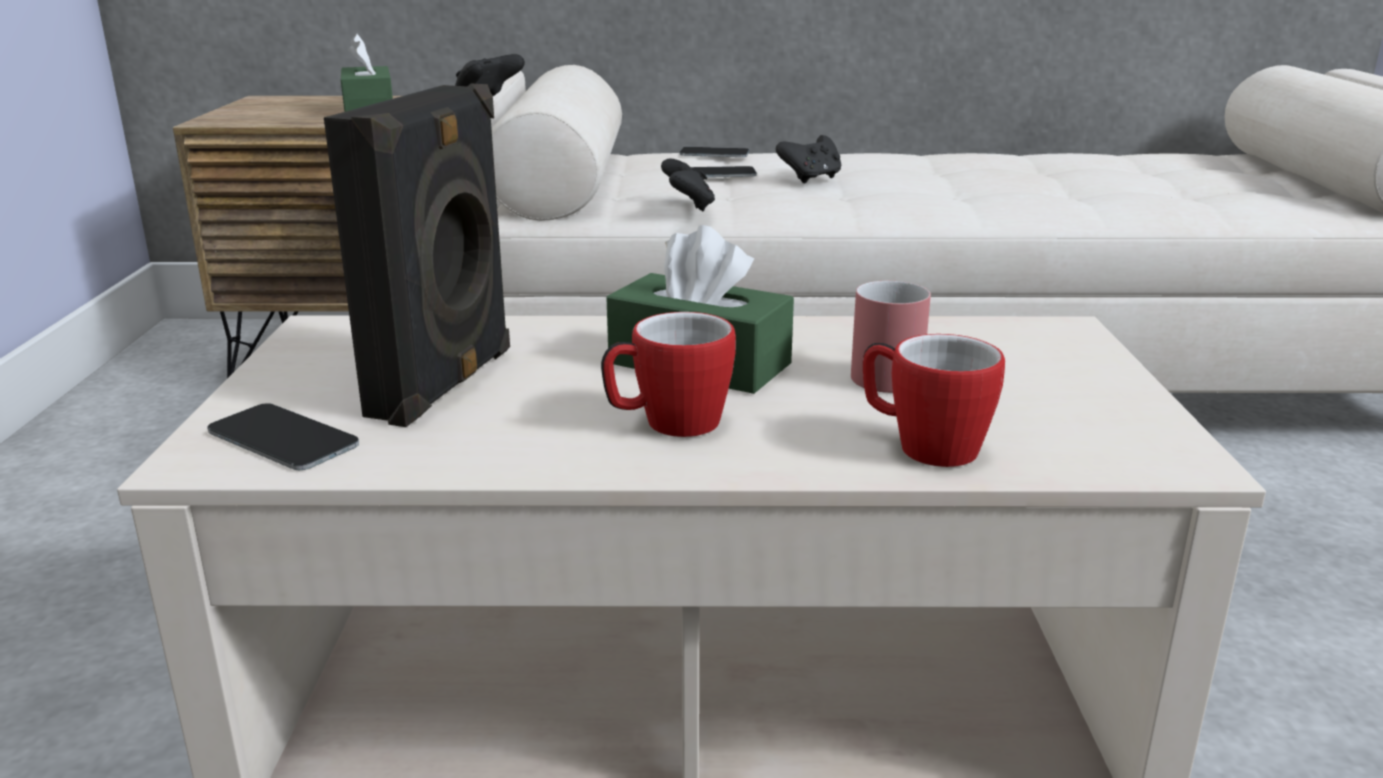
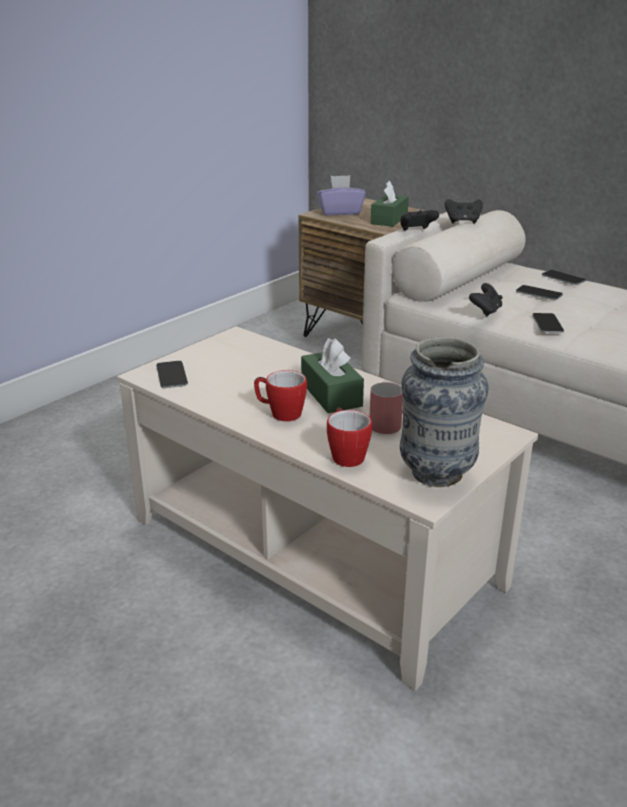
camera: 40 degrees right, 5 degrees up
black speaker [324,83,510,427] -> none
black game controller [776,135,841,184] -> black game controller moved to [444,199,483,224]
none -> purple tissue box [317,175,366,216]
none -> vase [400,337,489,487]
none -> phone [532,313,564,333]

